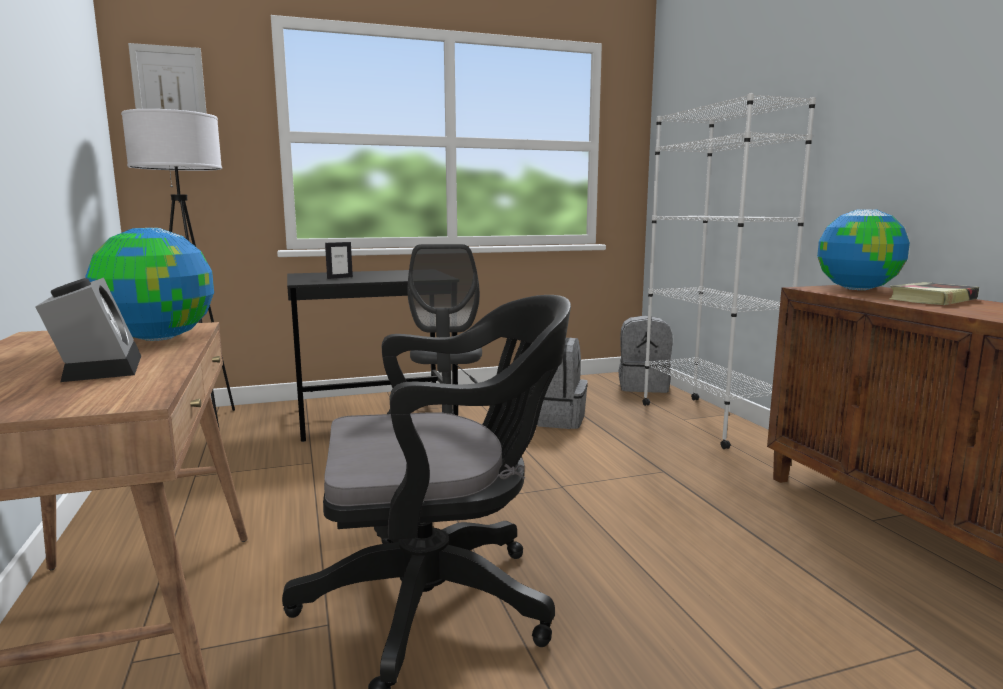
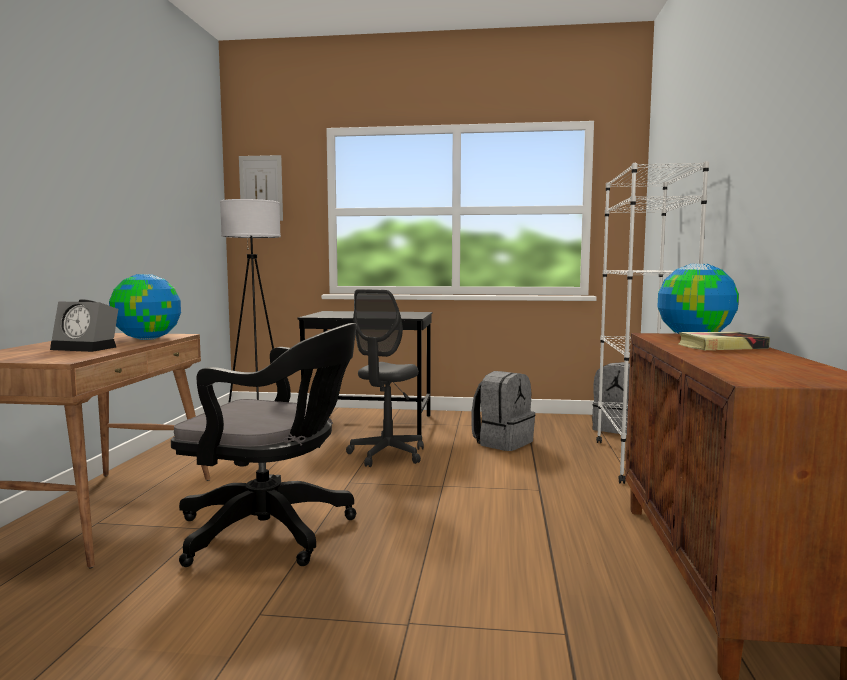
camera: 25 degrees right, 5 degrees down
alarm clock [35,278,141,382] -> alarm clock turned 105 degrees clockwise [50,299,118,352]
picture frame [325,242,353,279] -> none

